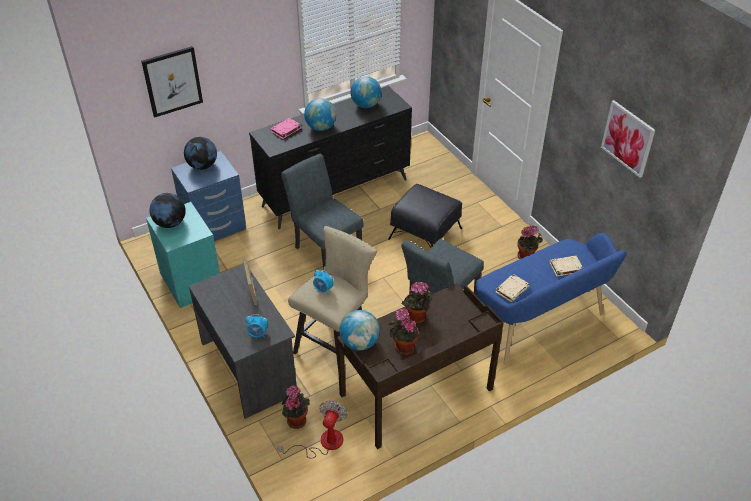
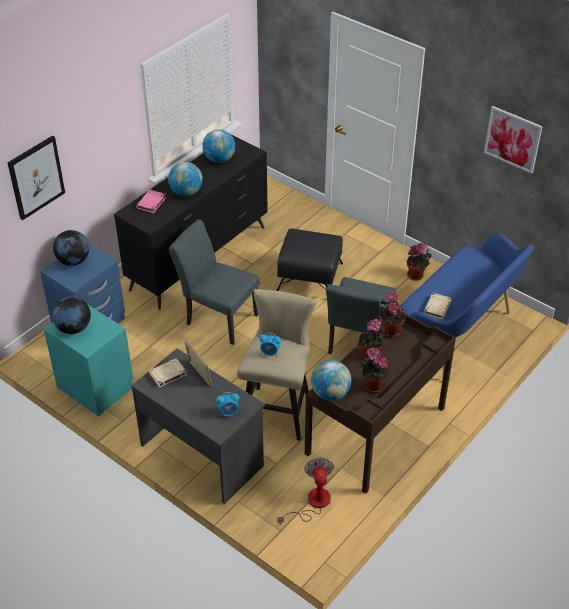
camera: 20 degrees left, 0 degrees up
potted plant [282,385,310,429] -> potted plant moved to [378,291,406,338]
beige book [549,256,583,276] -> beige book moved to [149,358,187,388]

